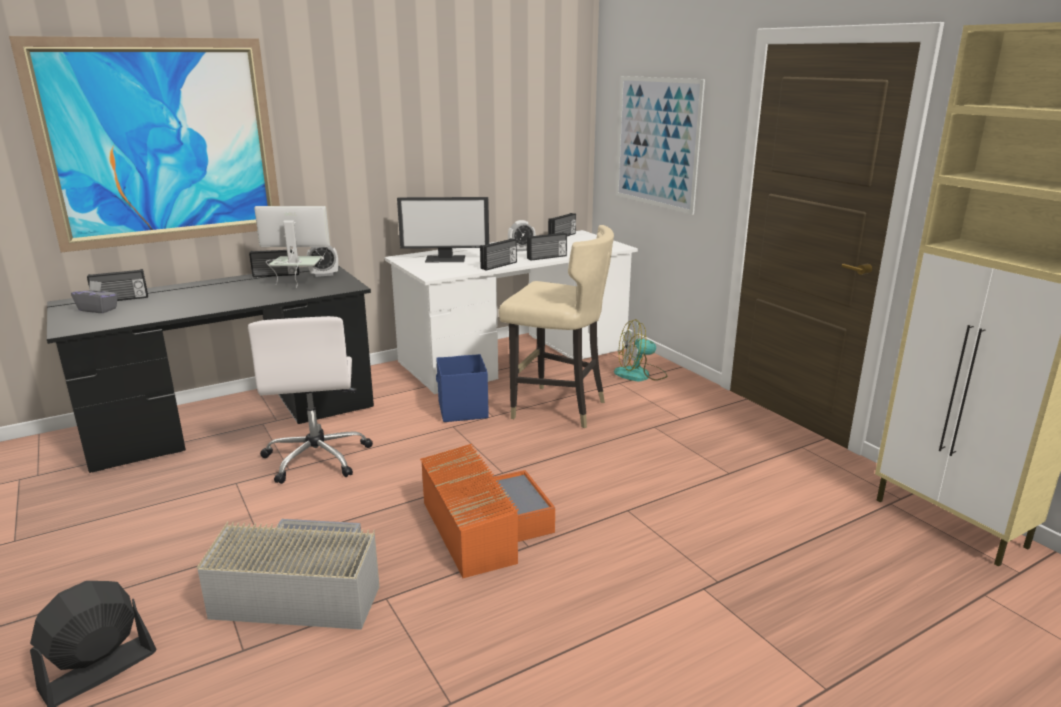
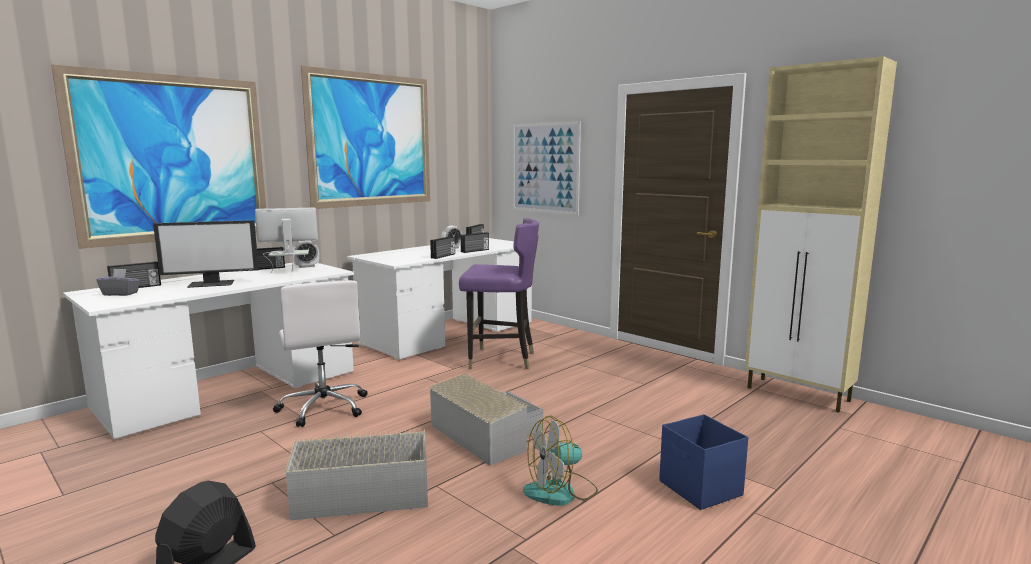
camera: 15 degrees left, 10 degrees down
black desk [47,265,374,473] -> white desk [63,263,354,439]
monitor [397,197,489,262] -> monitor moved to [153,220,259,288]
orange storage box [420,444,555,578] -> grey storage box [429,373,543,466]
blue storage box [436,354,489,422] -> blue storage box moved to [659,414,748,510]
beige chair [499,225,614,428] -> purple chair [459,218,539,369]
fan [614,319,667,381] -> fan moved to [523,416,598,506]
none -> picture [301,66,430,209]

